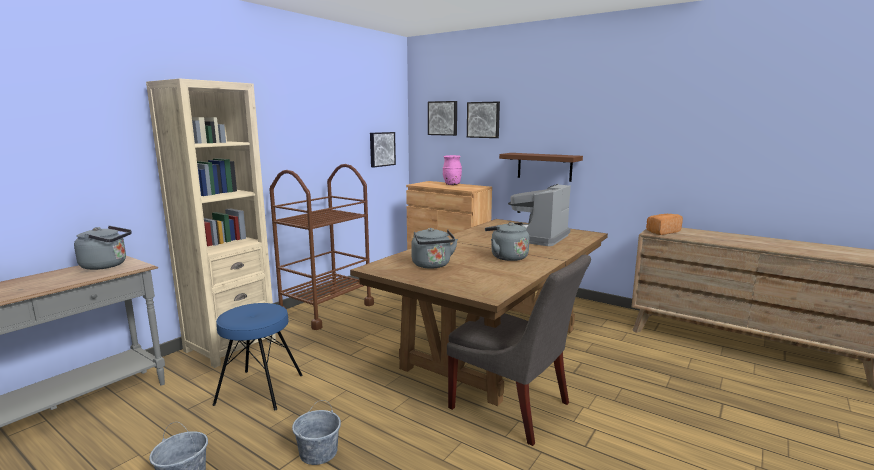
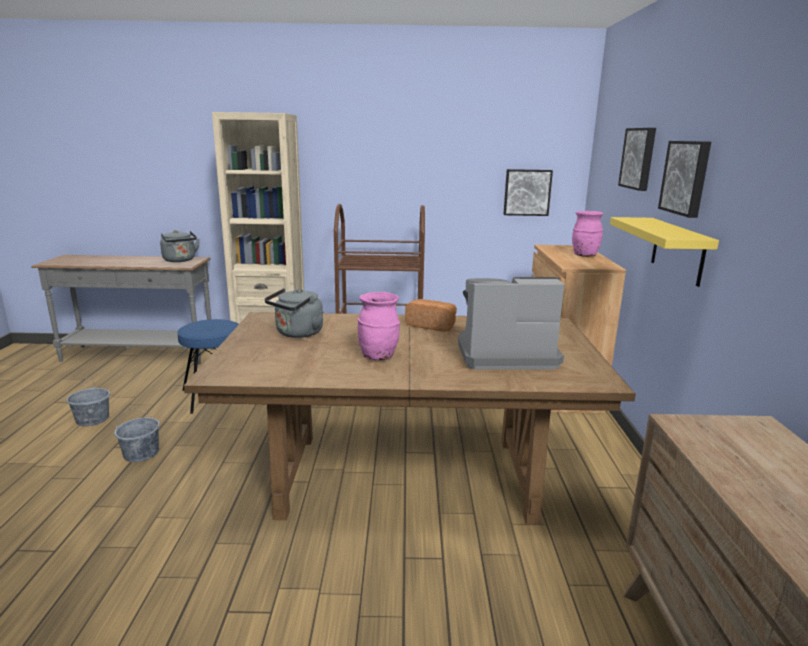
camera: 55 degrees right, 5 degrees up
picture [428,101,457,136] -> picture moved to [658,141,711,218]
grey chair [447,255,591,446] -> none
grey kettle [485,222,529,261] -> pink vase [357,292,400,360]
brown shelf [499,153,583,182] -> yellow shelf [610,217,719,287]
bread [646,214,683,235] -> bread moved to [405,299,457,332]

